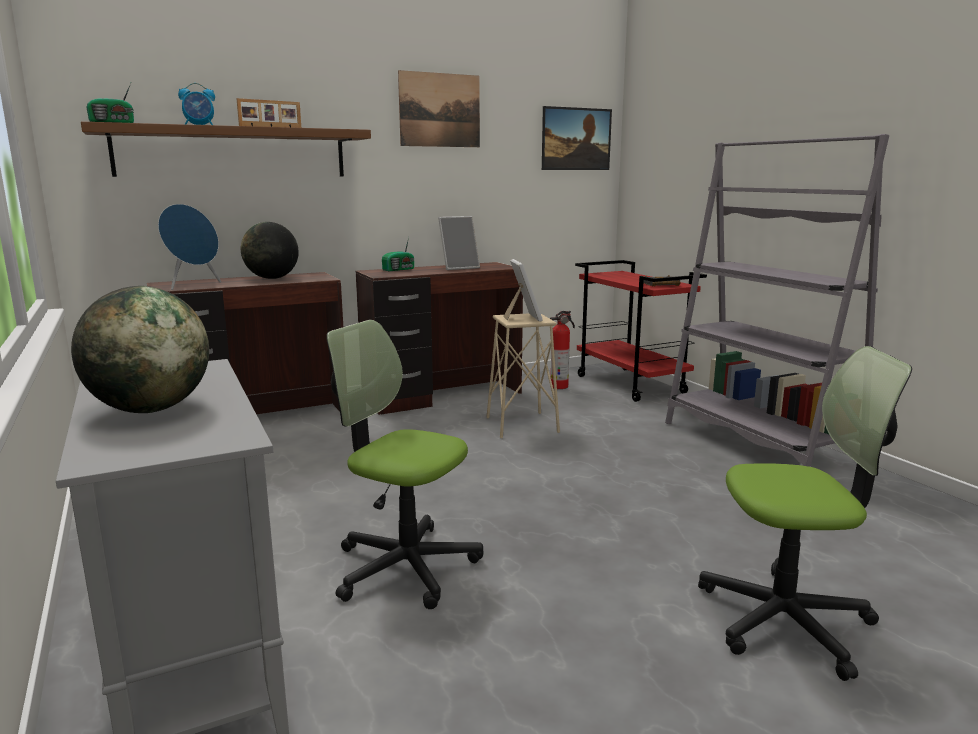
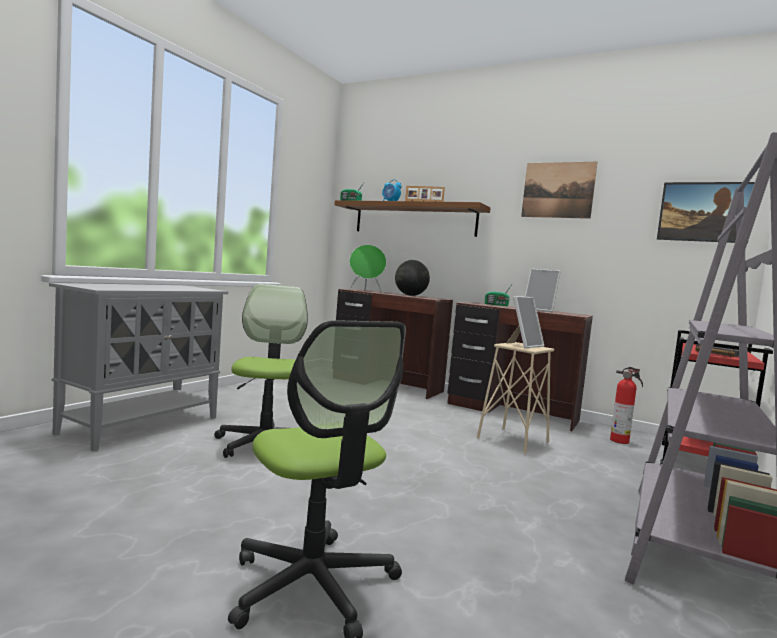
camera: 55 degrees right, 10 degrees down
globe [71,286,209,413] -> none
blue speaker [158,204,221,290] -> green speaker [349,245,386,293]

